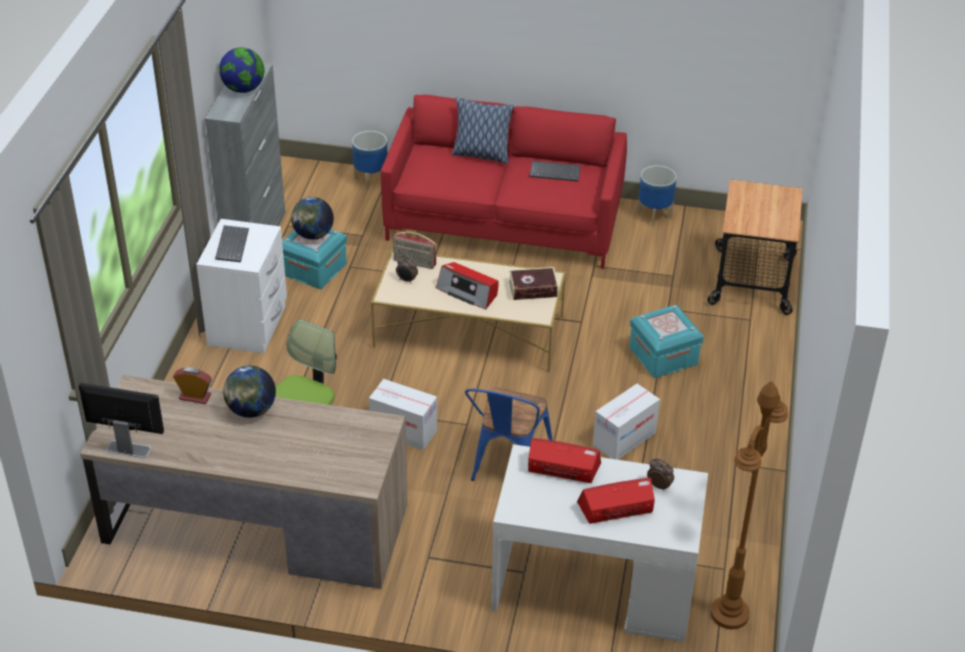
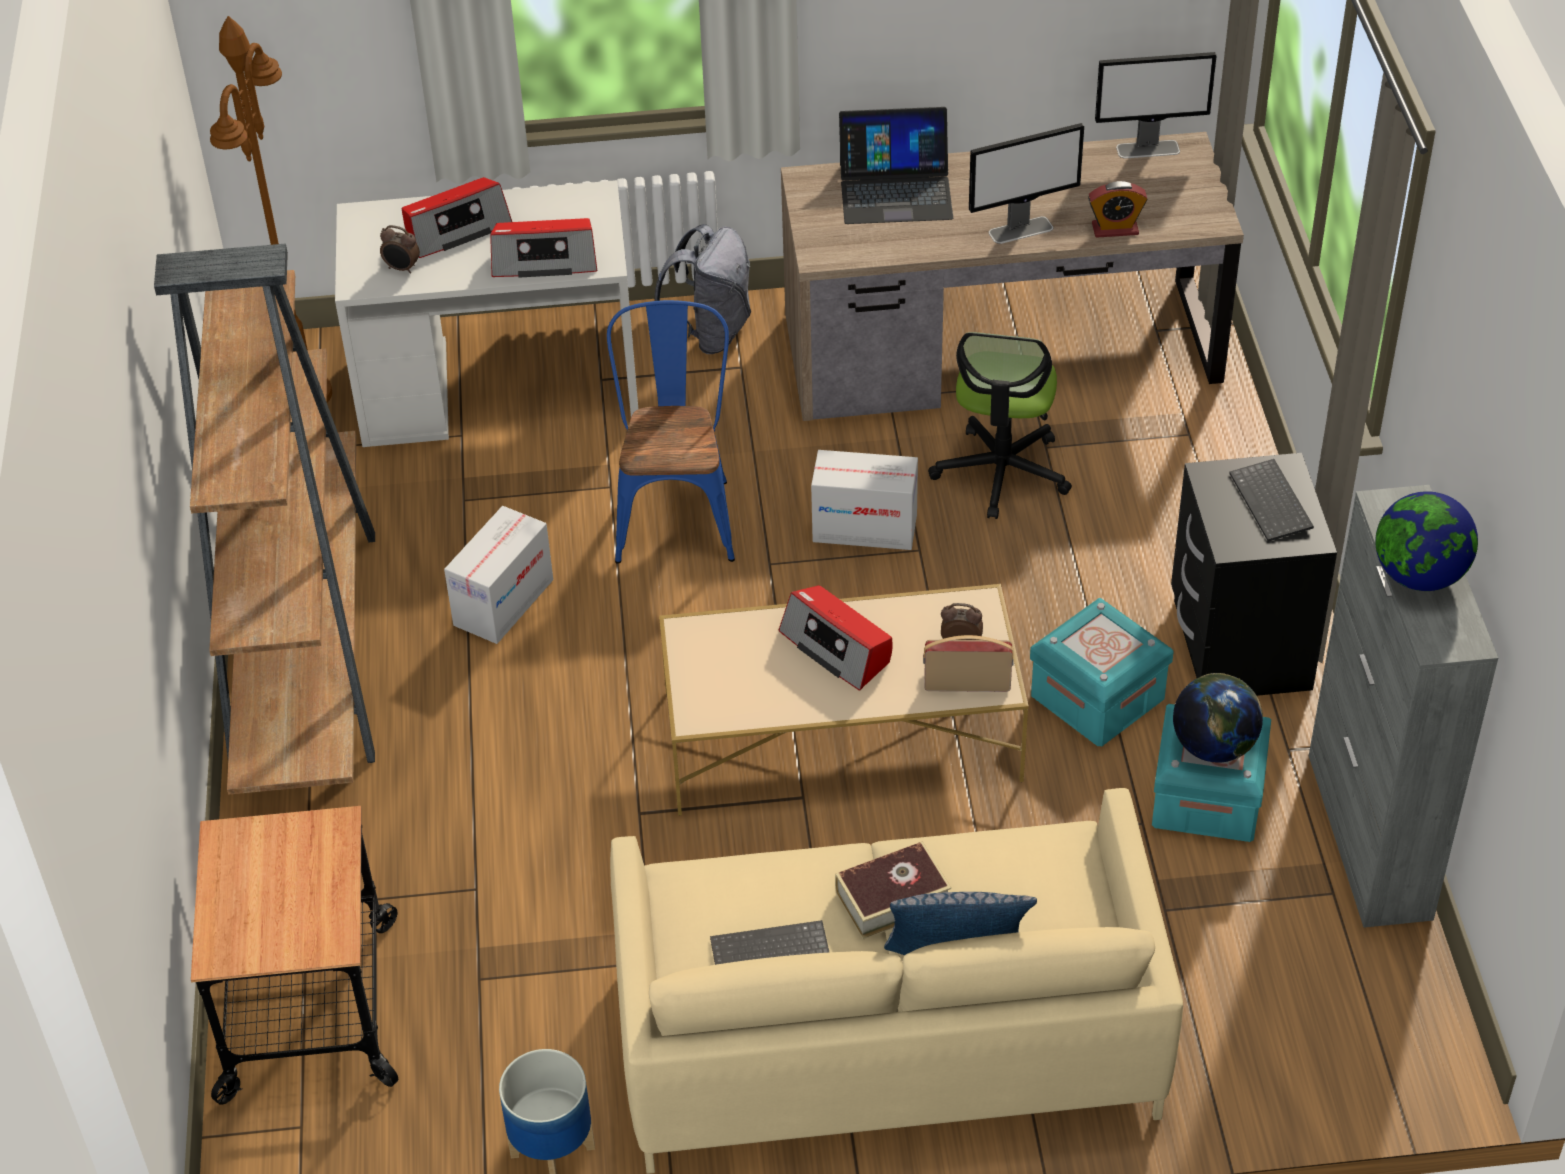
camera: 165 degrees right, 5 degrees up
white nightstand [196,219,287,353] -> black nightstand [1171,453,1337,696]
globe [223,366,276,418] -> monitor [969,123,1084,244]
planter [352,131,388,190] -> none
red sofa [381,94,627,269] -> beige sofa [610,788,1183,1174]
radio [436,262,498,310] -> radio turned 150 degrees counterclockwise [779,585,893,691]
book [509,267,559,300] -> book moved to [835,841,951,939]
turquoise storage box [629,305,704,378] -> turquoise storage box moved to [1030,598,1173,746]
none -> brown bookcase [154,244,375,795]
none -> grey backpack [655,224,751,354]
none -> laptop [839,107,953,224]

